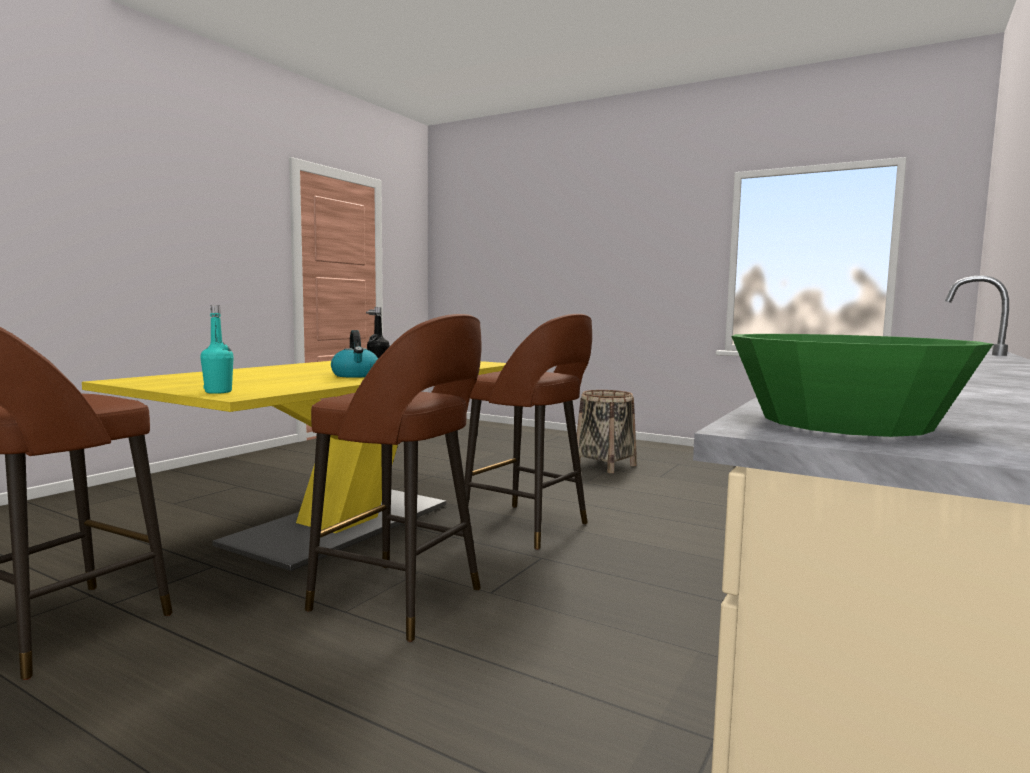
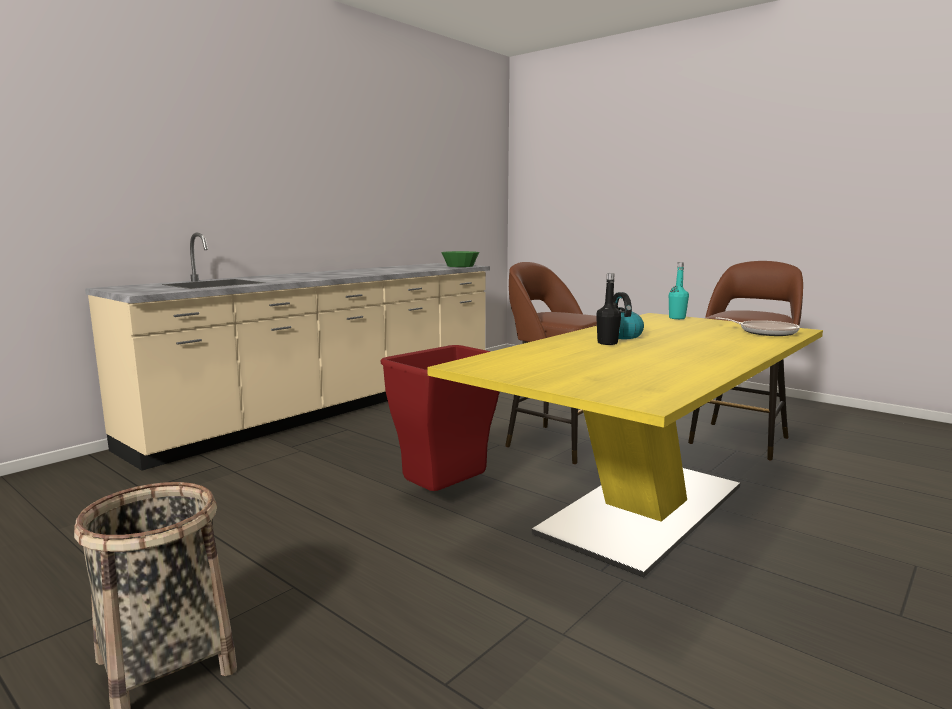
camera: 170 degrees left, 5 degrees up
brown stool [460,314,592,550] -> red trash can [380,345,499,491]
none -> frying pan [715,317,800,336]

